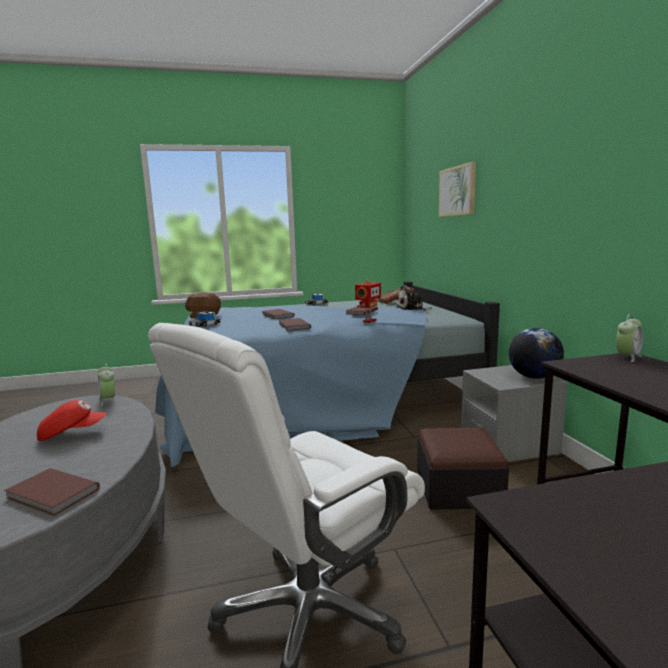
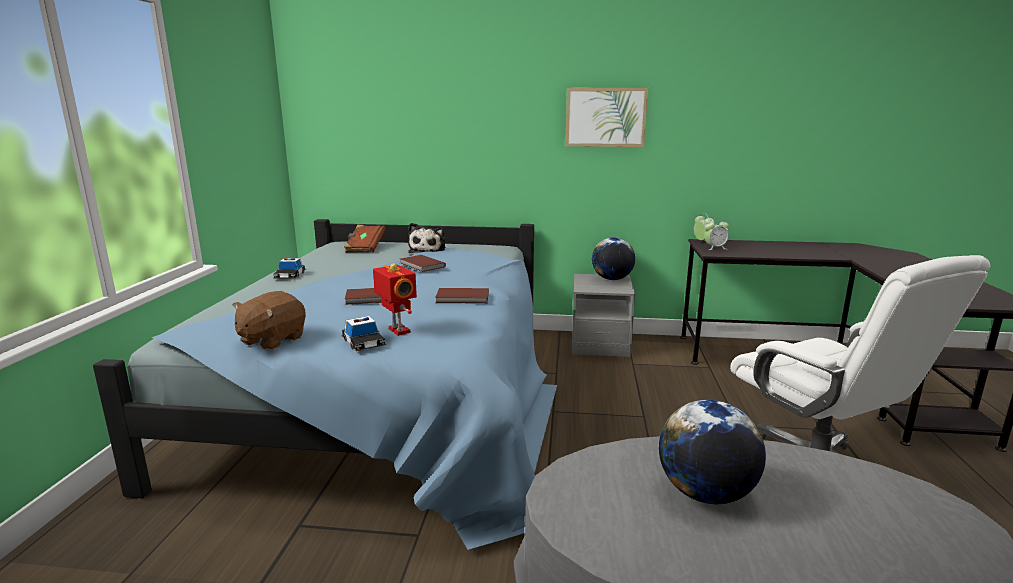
camera: 70 degrees left, 5 degrees up
brown book [4,468,100,516] -> none
red cap [37,400,106,441] -> globe [659,400,766,504]
alarm clock [98,364,115,406] -> alarm clock moved to [704,218,729,250]
toy robot [355,279,381,323] -> toy robot moved to [373,263,417,336]
ottoman [417,428,509,510] -> none
picture [439,161,476,217] -> picture moved to [565,88,648,147]

